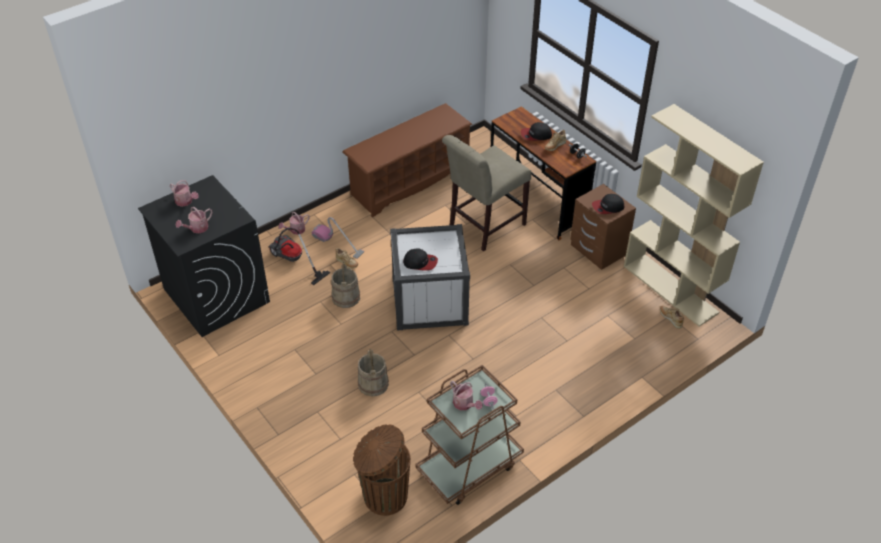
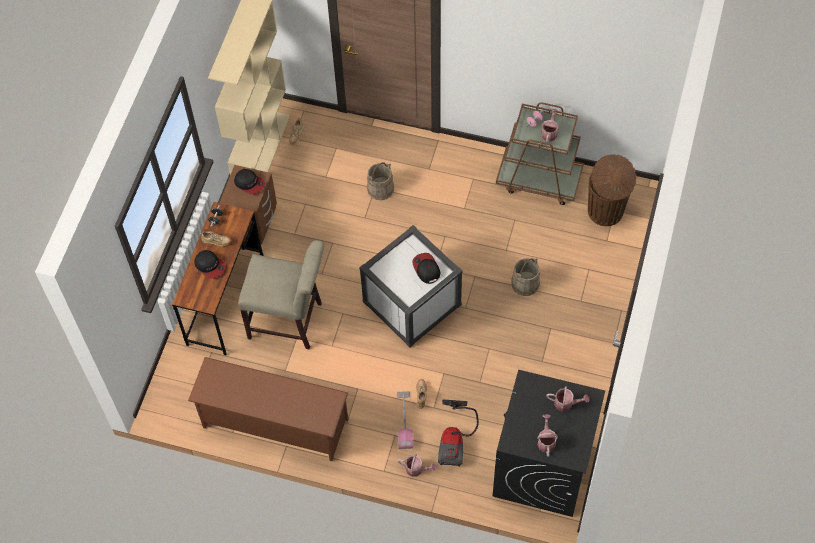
camera: 125 degrees left, 15 degrees up
beige bucket [331,263,360,308] -> beige bucket moved to [367,162,394,200]

